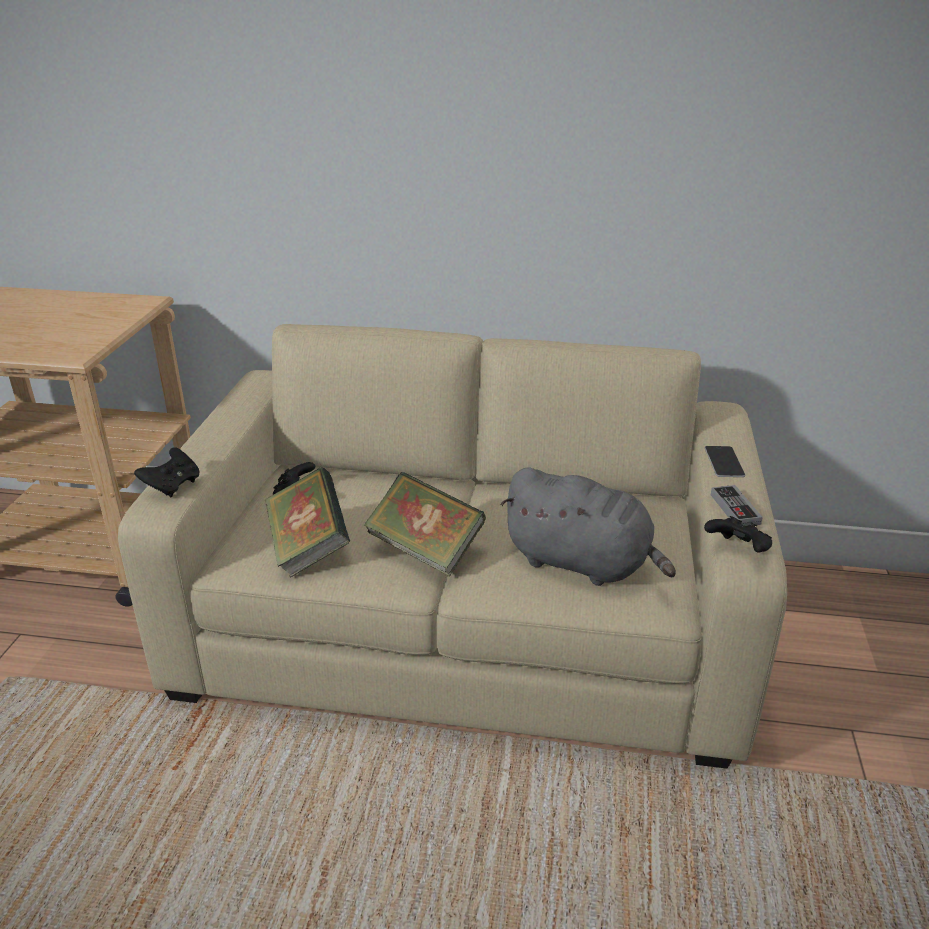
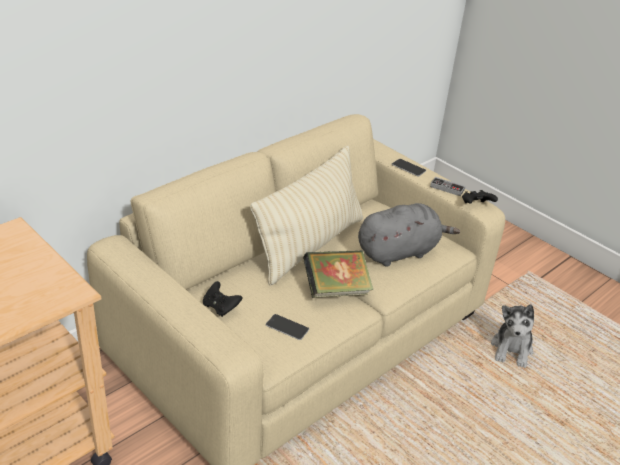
camera: 55 degrees left, 5 degrees up
black game controller [134,447,200,497] -> none
book [264,468,350,578] -> phone [265,314,309,340]
none -> beige pillow [250,145,363,286]
none -> plush toy [491,304,534,368]

